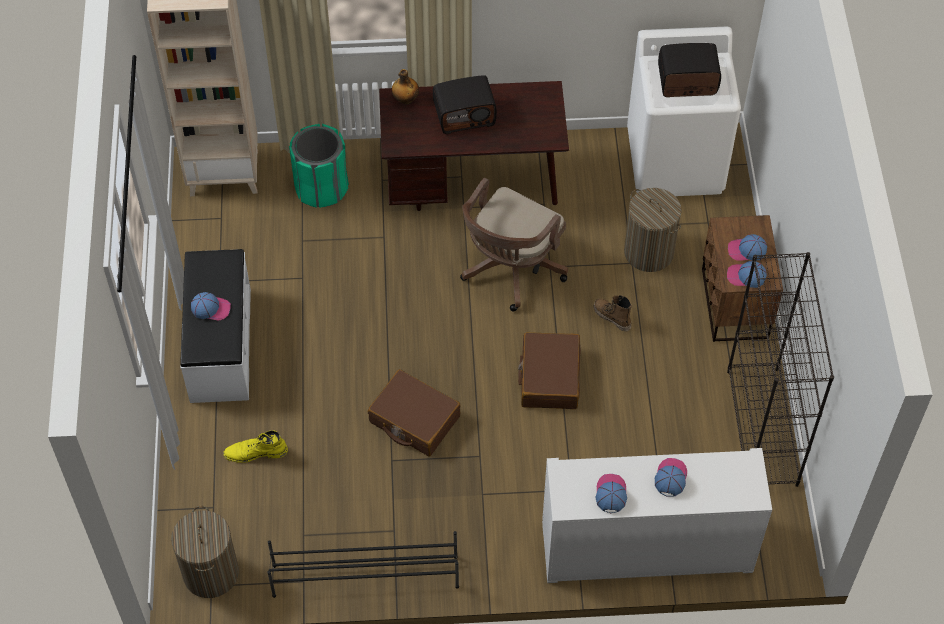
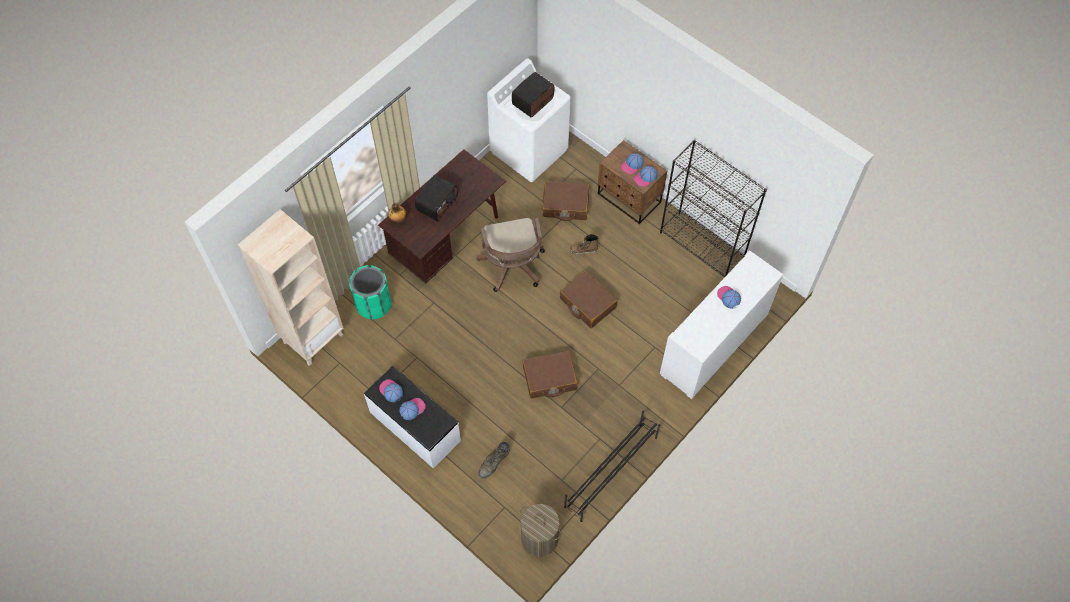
camera: 45 degrees left, 5 degrees up
yellow boot [223,430,288,463] -> green boot [478,442,510,479]
cap [595,474,627,513] -> cap moved to [379,379,403,402]
laundry basket [624,188,682,272] -> brown suitcase [543,181,589,221]

